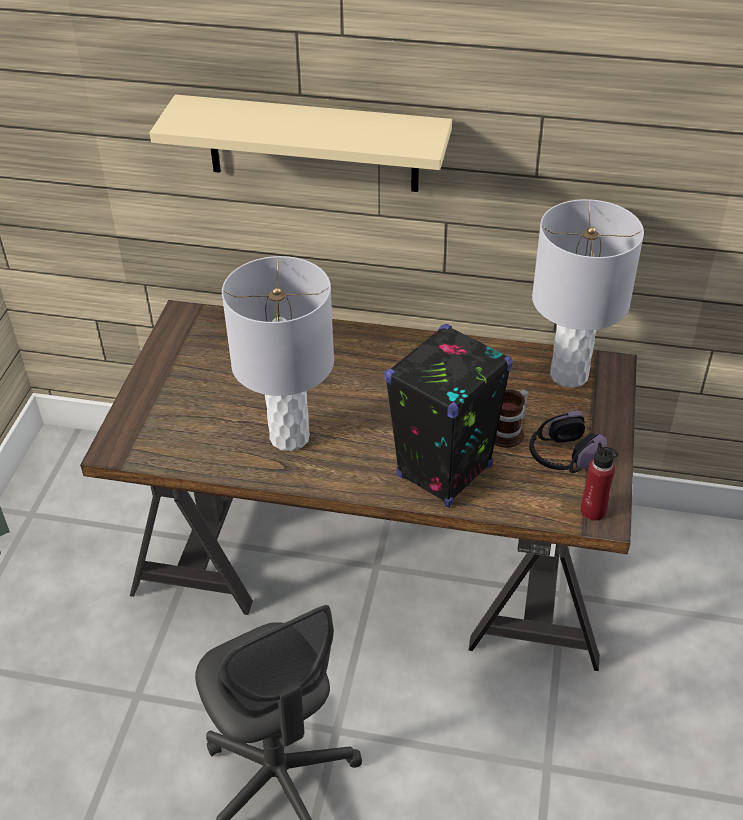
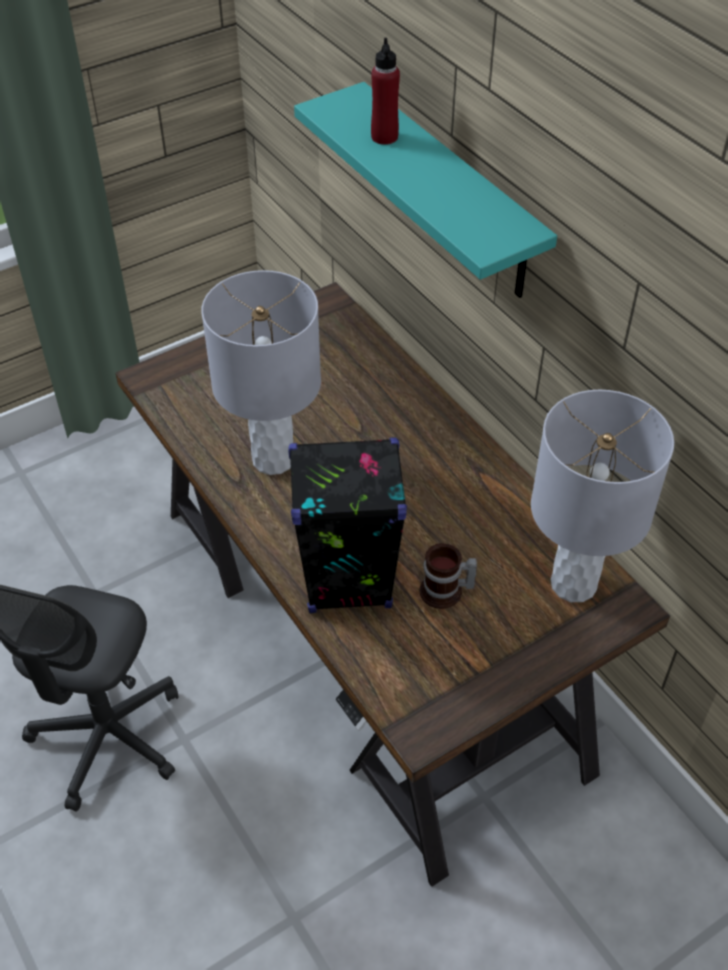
camera: 45 degrees right, 5 degrees up
beige shelf [150,94,452,192] -> turquoise shelf [294,82,557,298]
headphones [529,410,607,473] -> none
red bottle [581,442,618,521] -> red bottle moved to [371,38,400,145]

